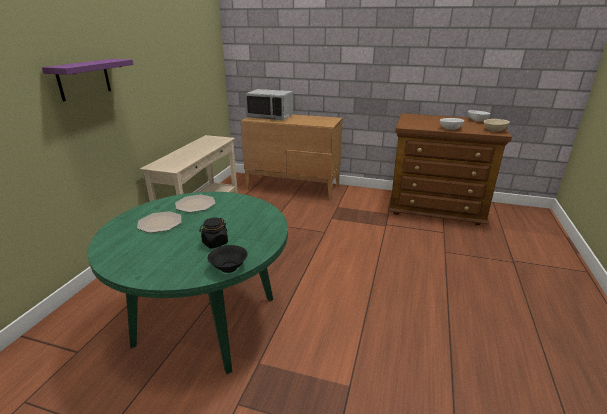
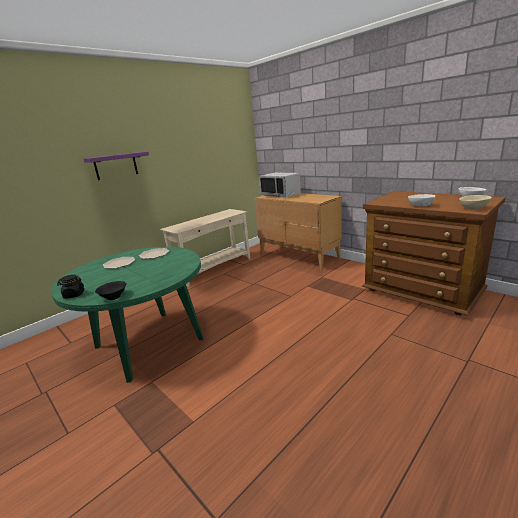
camera: 30 degrees right, 5 degrees down
black jar [199,218,228,249] -> black jar moved to [57,274,85,299]

